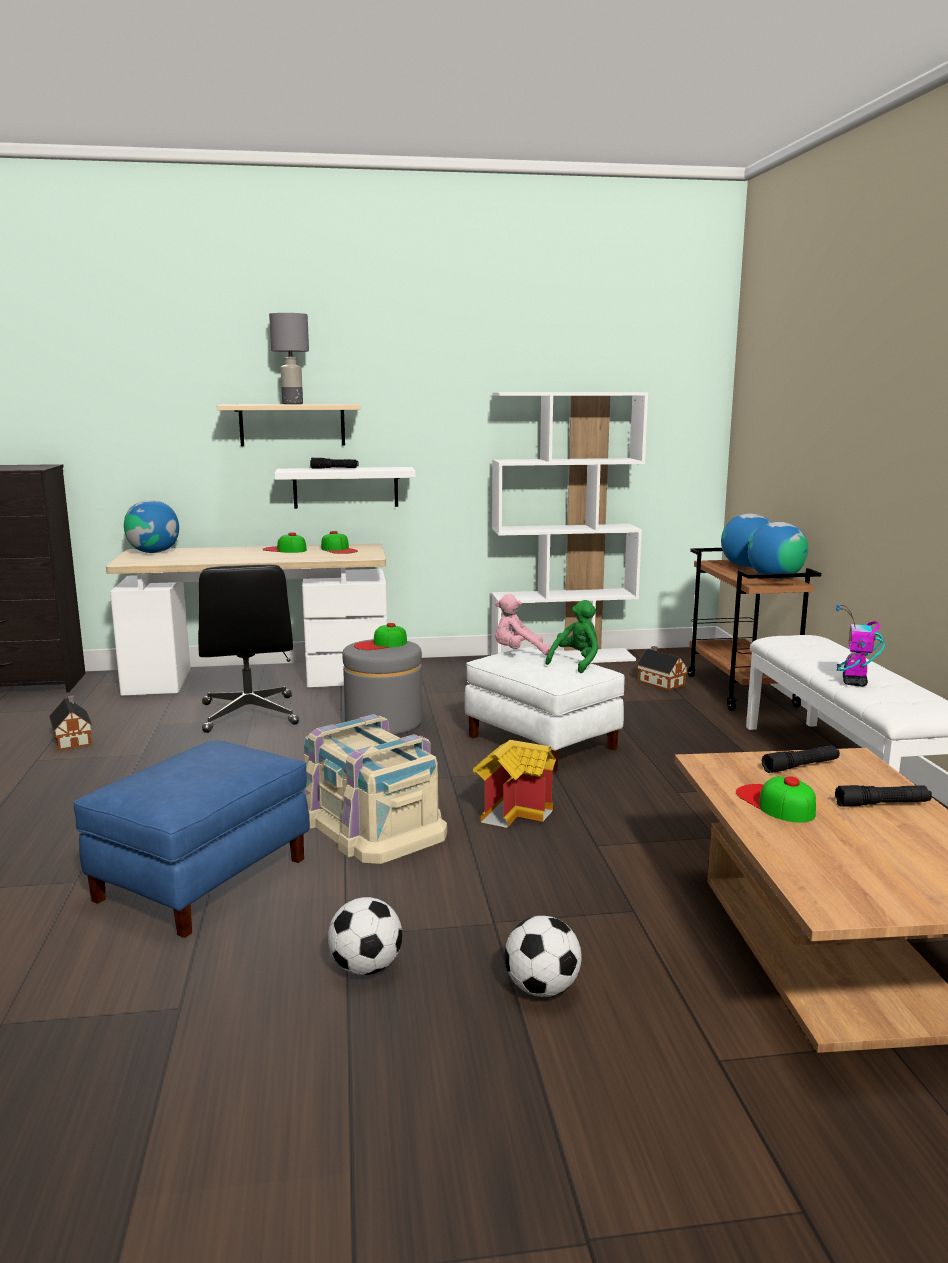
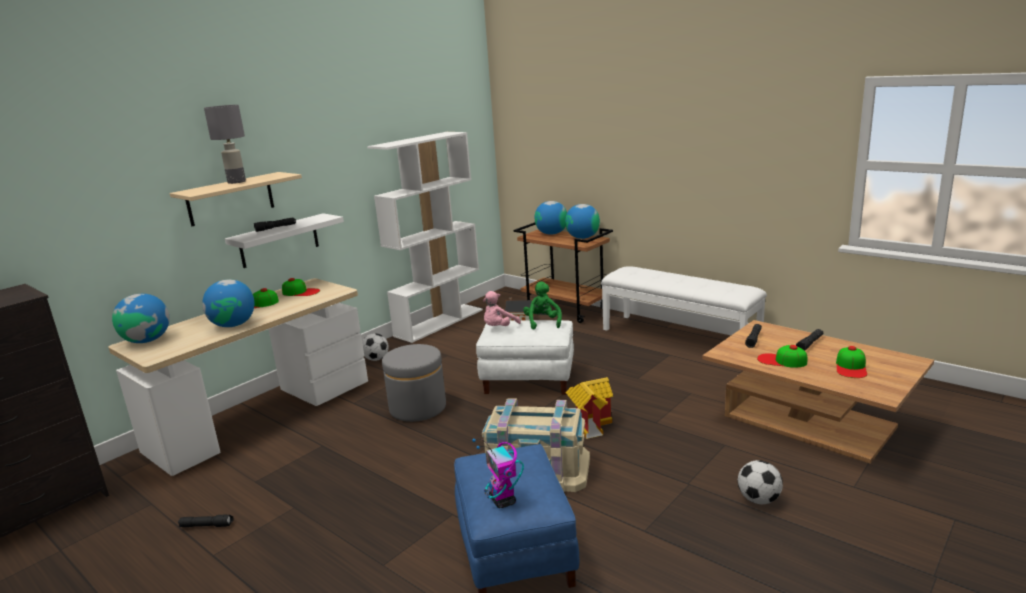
camera: 40 degrees left, 5 degrees up
toy house [49,695,93,750] -> black flashlight [178,515,234,527]
black office chair [198,565,299,733] -> none
football [328,897,402,975] -> football moved to [362,333,389,361]
cap [354,623,407,650] -> cap moved to [836,346,867,378]
toy robot [836,604,885,686] -> toy robot moved to [472,438,524,508]
none -> globe [202,279,254,327]

